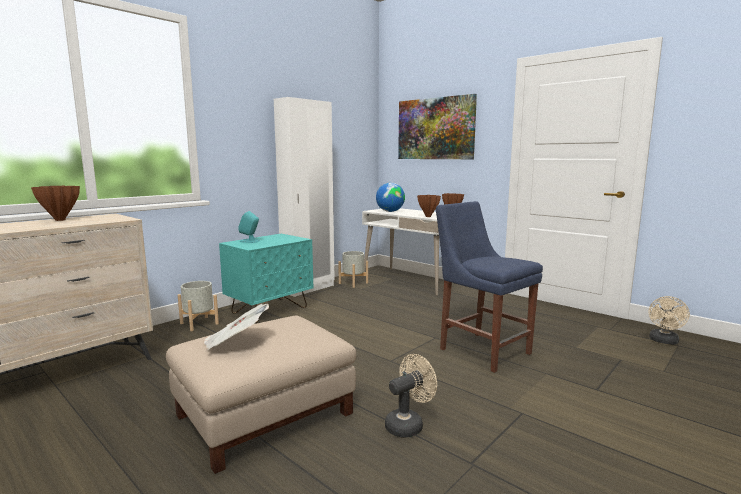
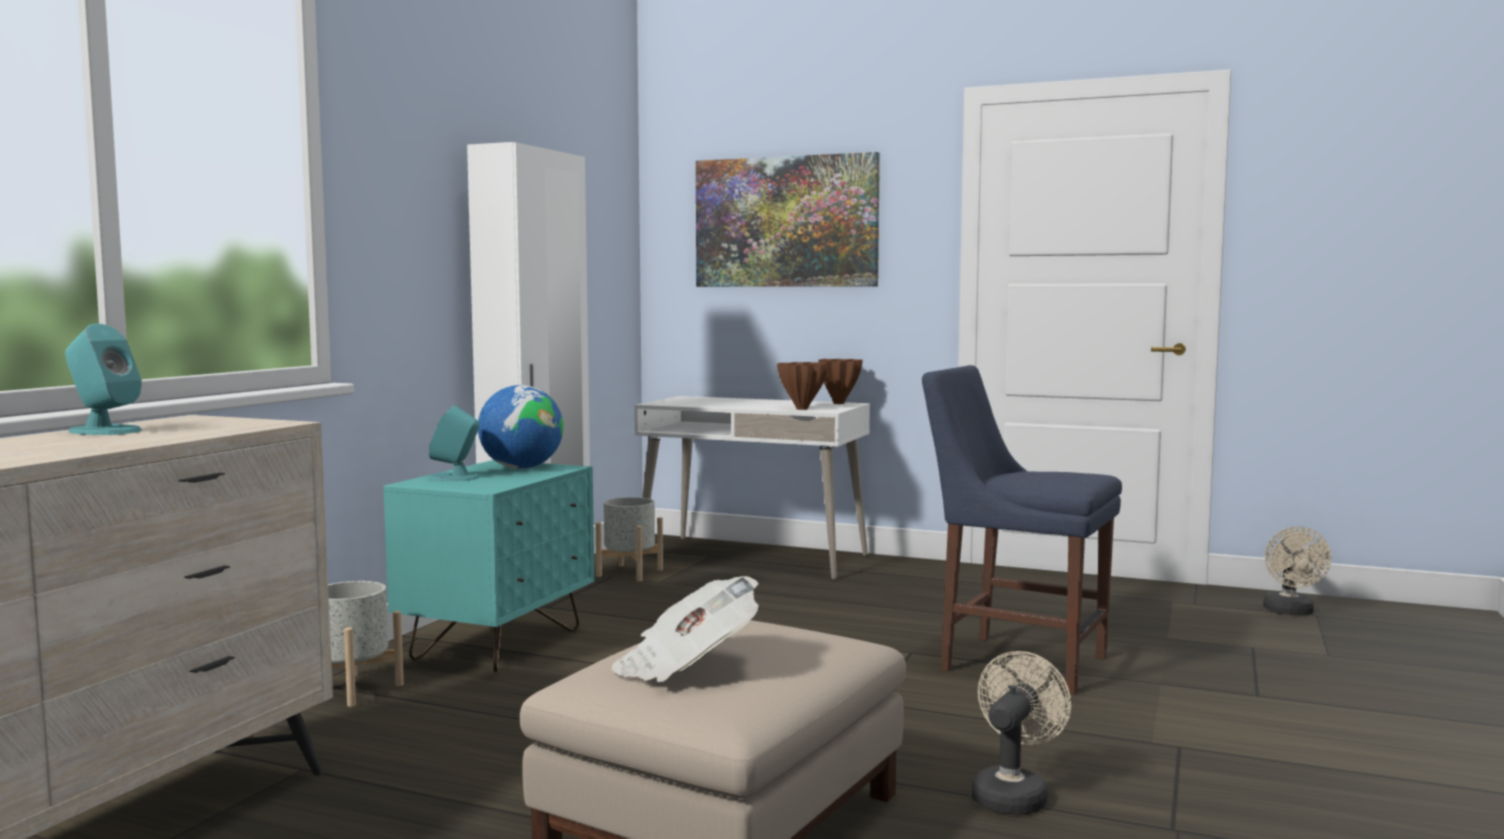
camera: 20 degrees left, 5 degrees down
brown vase [31,186,80,221] -> turquoise speaker [65,324,142,435]
globe [376,183,405,212] -> globe moved to [478,385,563,469]

